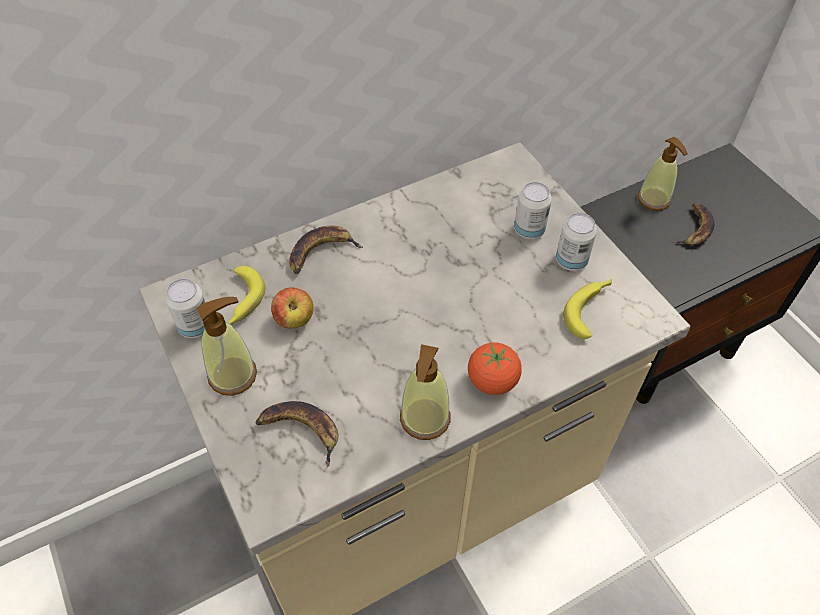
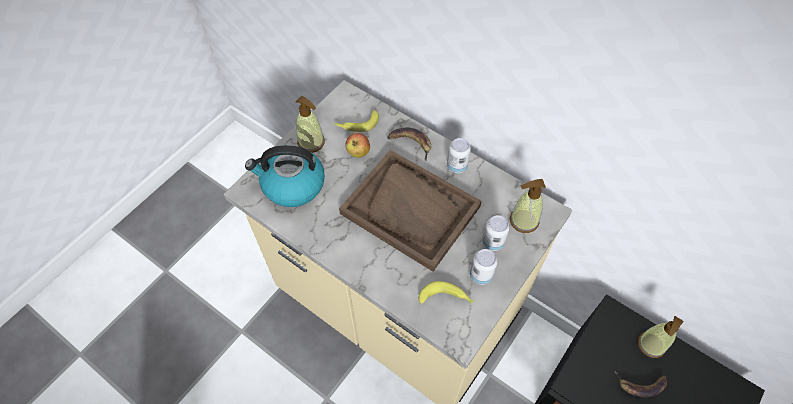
camera: 65 degrees right, 5 degrees up
can [165,279,206,338] -> can moved to [447,138,471,173]
banana [256,401,338,467] -> kettle [245,145,325,207]
soap dispenser [400,344,450,440] -> soap dispenser moved to [510,179,546,233]
tomato [468,342,522,395] -> none
none -> brown tray [339,150,482,272]

